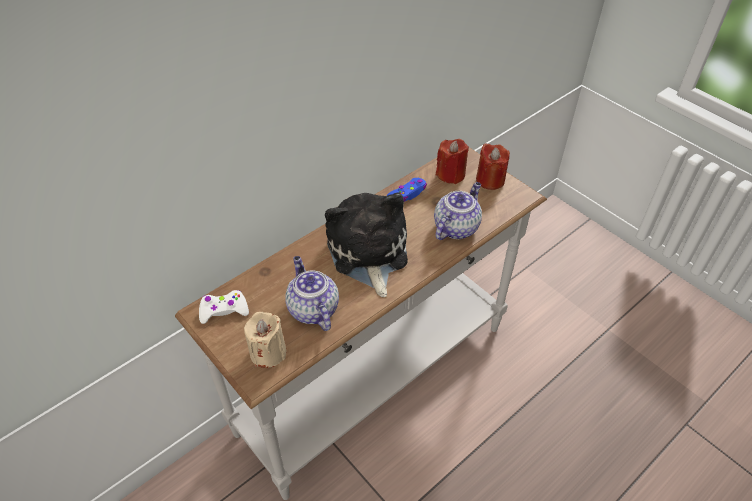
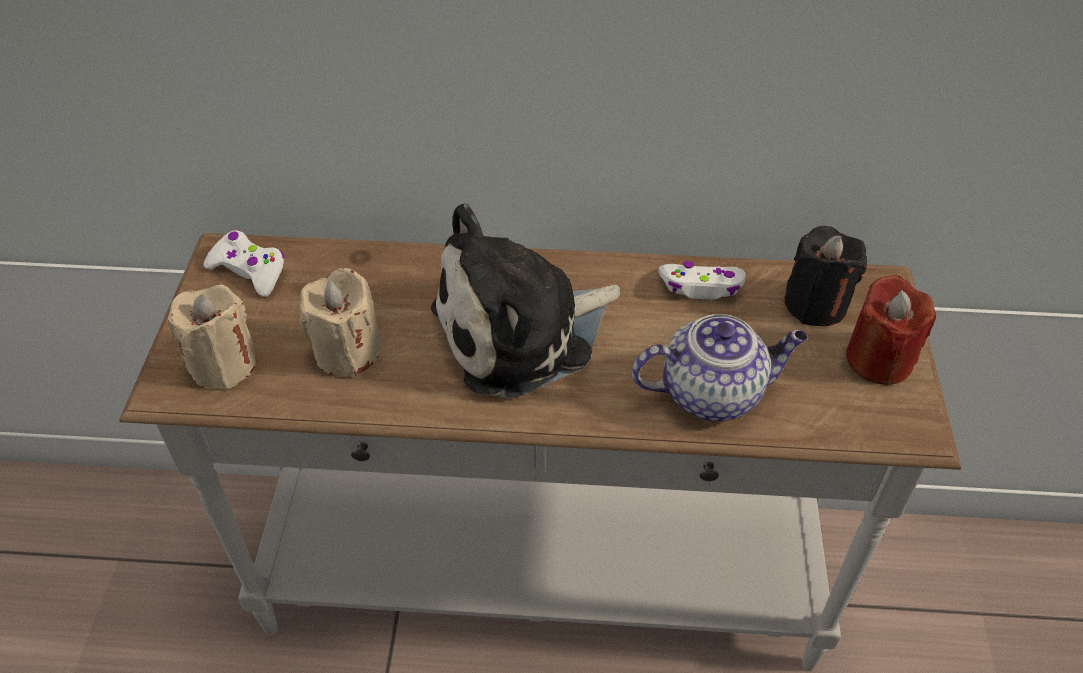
camera: 45 degrees right, 0 degrees up
teapot [285,256,339,331] -> beige candle [300,268,381,377]
plush toy [325,192,408,297] -> plush toy turned 150 degrees counterclockwise [431,203,620,398]
blue game controller [387,178,427,202] -> white game controller [659,261,746,299]
red candle [436,139,469,184] -> black candle [784,226,867,327]

